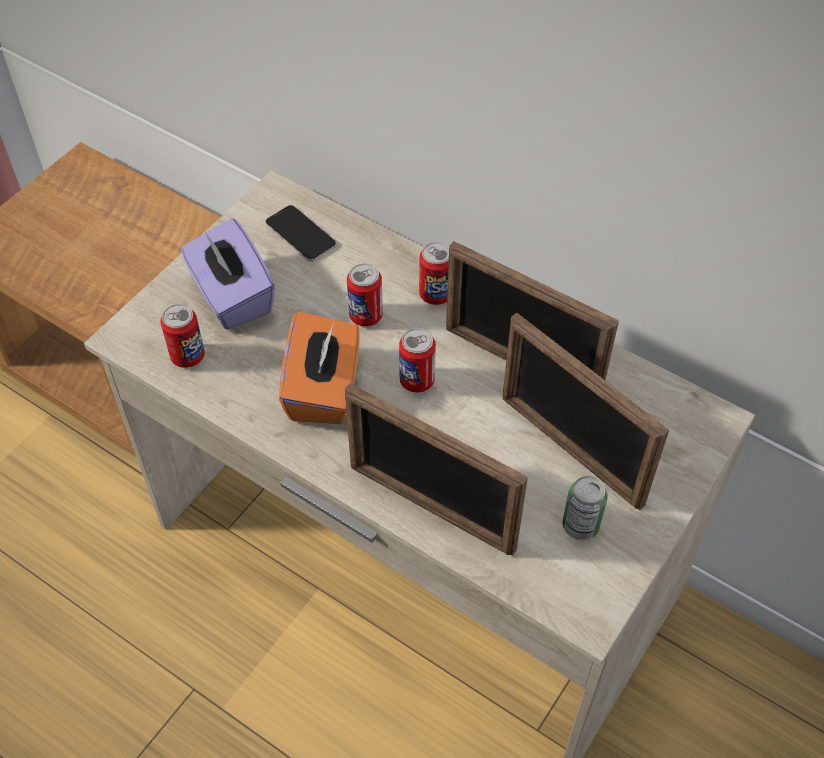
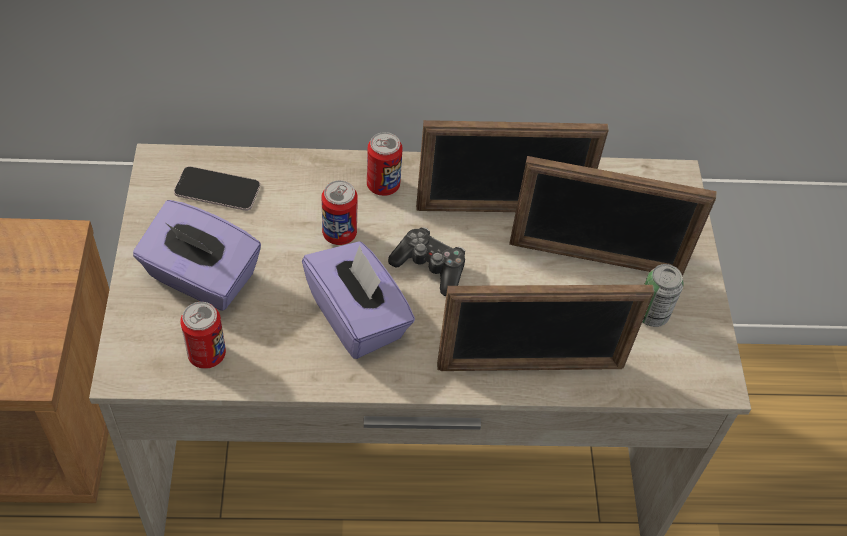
camera: 40 degrees left, 0 degrees up
orange tissue box [279,312,360,424] -> purple tissue box [302,241,415,359]
can [399,328,436,392] -> game controller [388,227,465,296]

